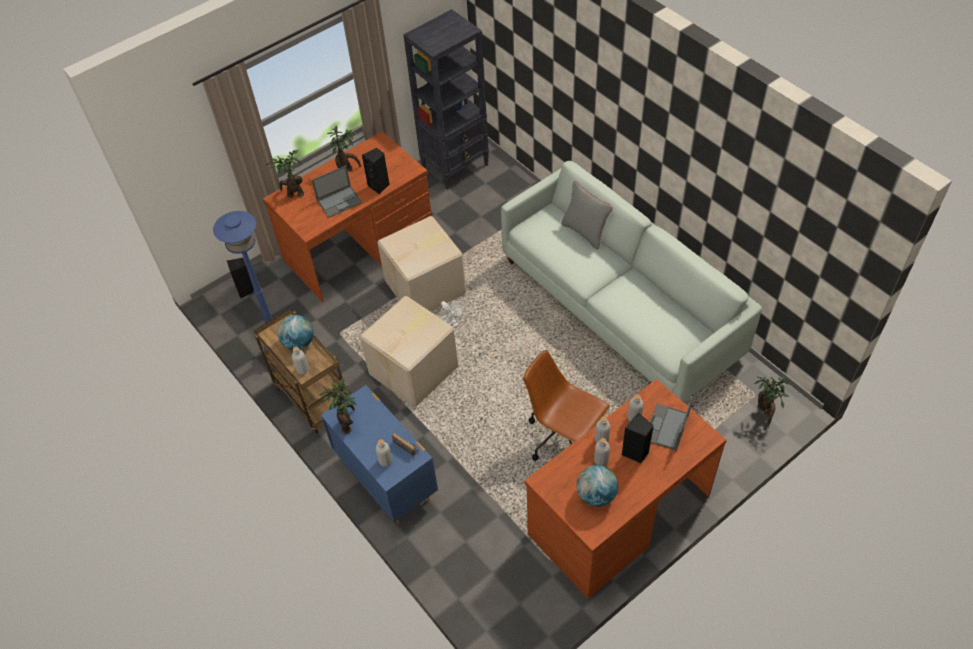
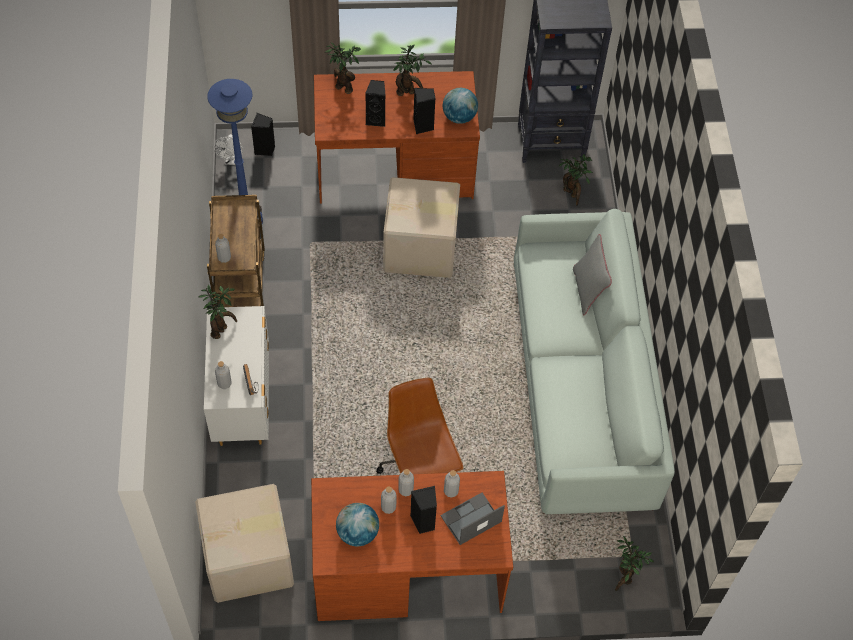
camera: 30 degrees right, 5 degrees up
globe [277,315,314,350] -> globe moved to [443,88,478,124]
laptop [312,165,362,218] -> black speaker [365,80,386,127]
blue dresser [321,385,438,523] -> white dresser [204,306,269,446]
cardboard box [360,296,458,407] -> cardboard box moved to [195,484,294,603]
white fan [439,300,464,327] -> white fan moved to [213,134,244,165]
none -> potted plant [558,154,593,206]

